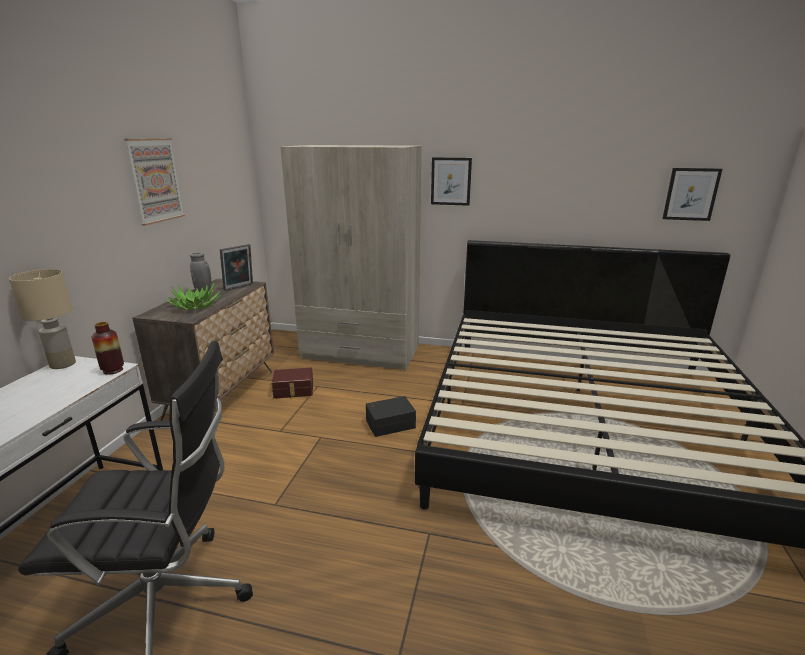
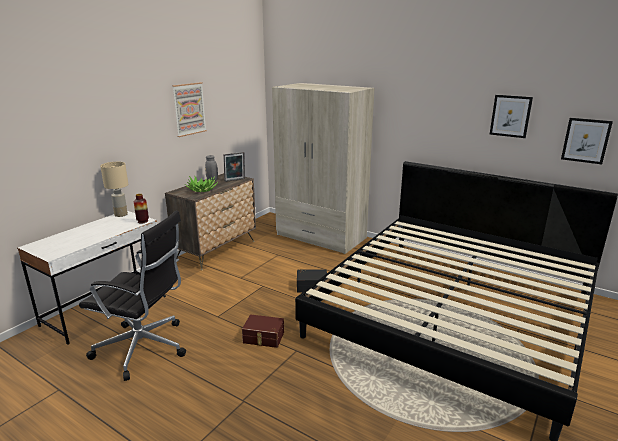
camera: 20 degrees right, 0 degrees up
brown storage box [272,368,313,399] -> brown storage box moved to [242,314,284,348]
picture [431,157,472,206] -> picture moved to [490,95,533,138]

